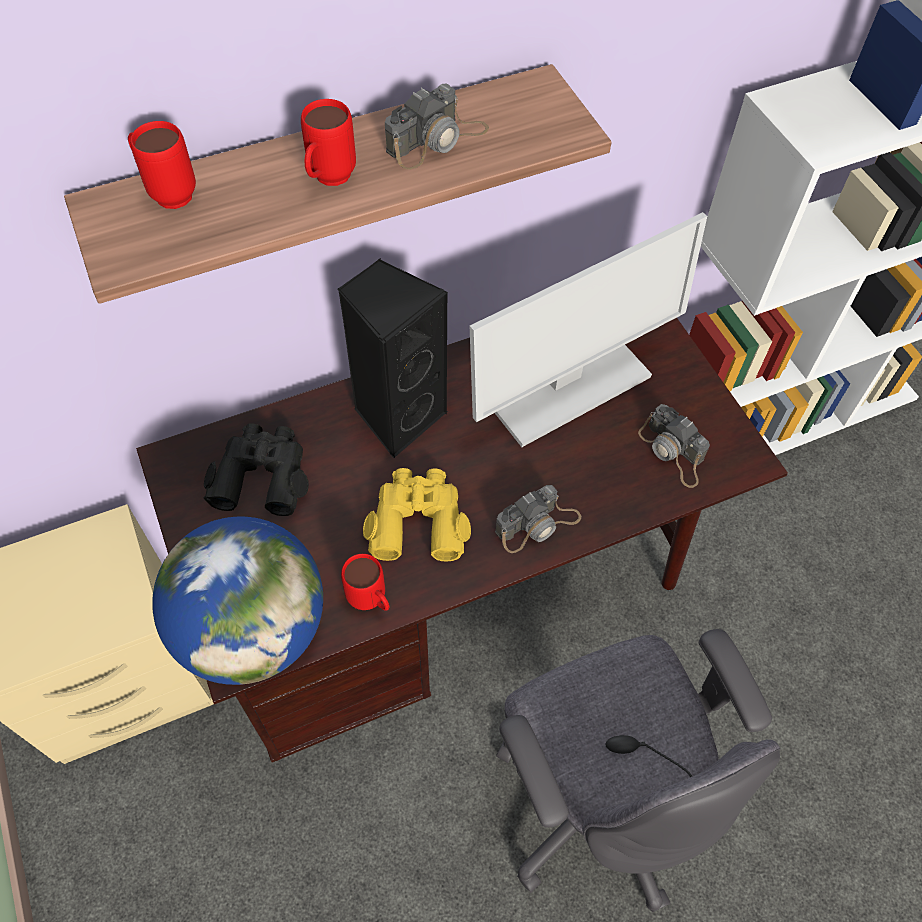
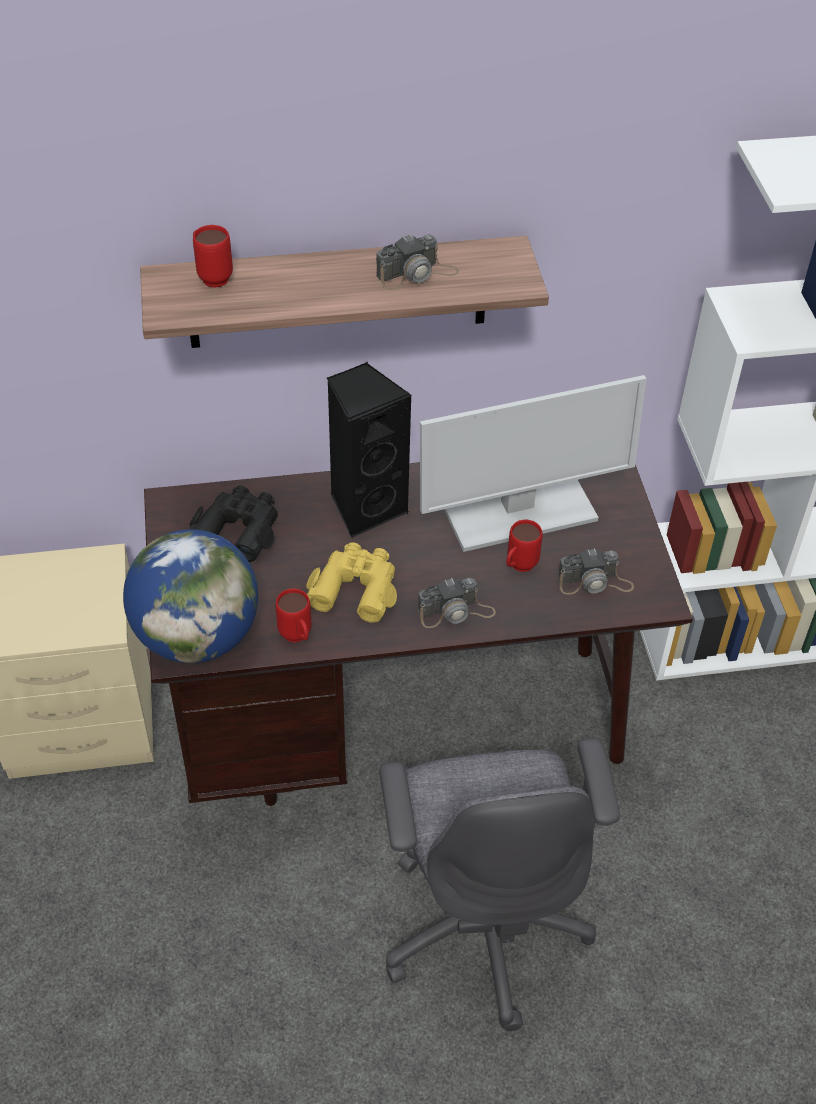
camera: 15 degrees right, 10 degrees down
red mug [301,99,356,186] -> red mug moved to [506,520,543,572]
camera [638,404,710,488] -> camera turned 75 degrees counterclockwise [558,548,634,595]

